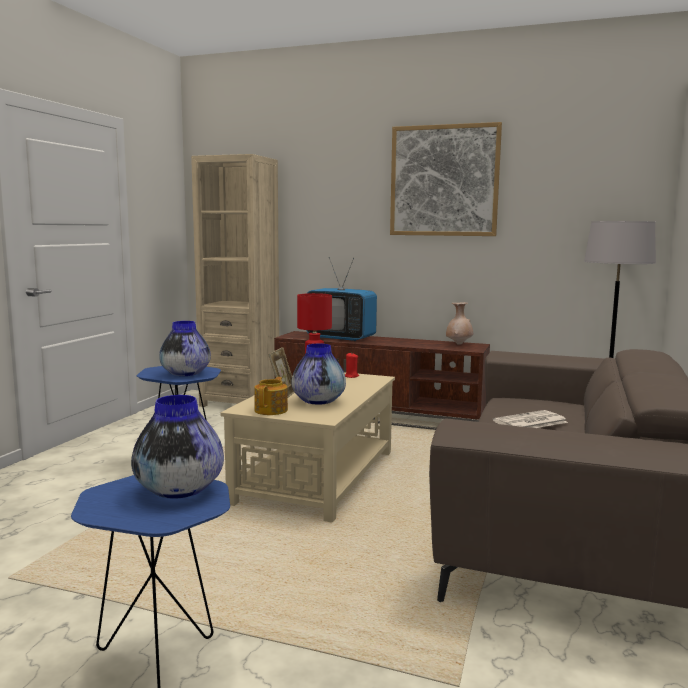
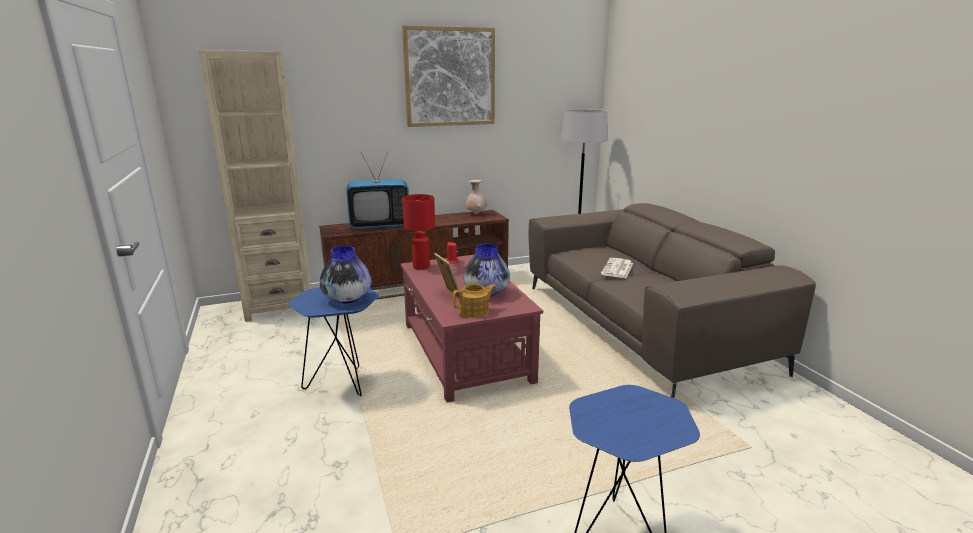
camera: 40 degrees left, 10 degrees up
vase [131,395,224,498] -> none
beige coffee table [221,372,395,523] -> red coffee table [401,255,543,402]
teapot [254,377,288,415] -> teapot turned 90 degrees clockwise [453,284,496,318]

